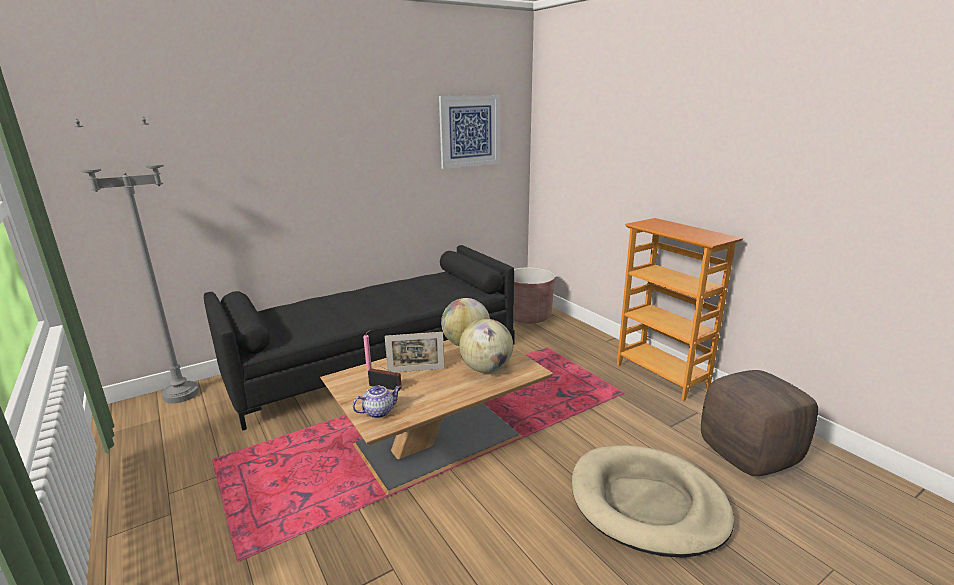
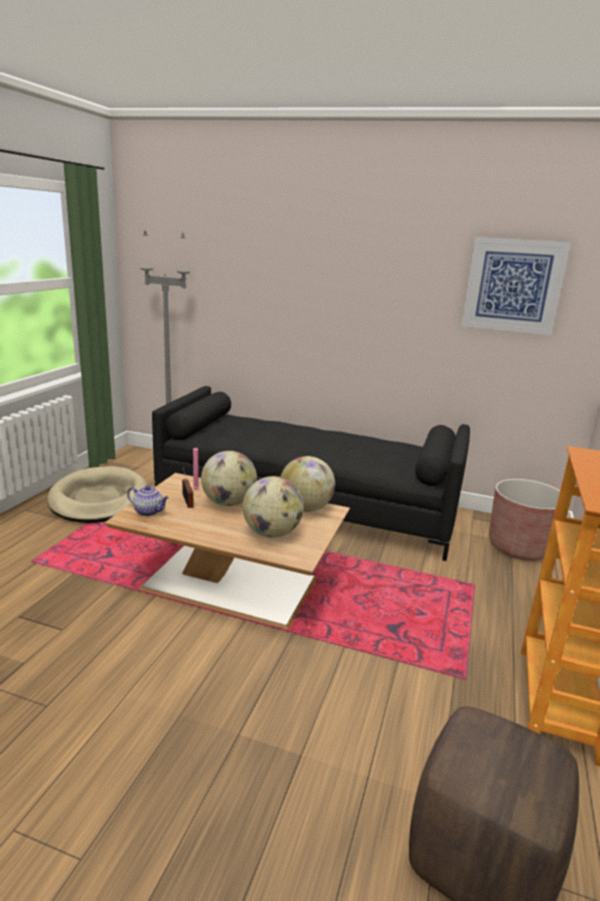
camera: 50 degrees right, 0 degrees up
picture frame [385,332,445,372] -> globe [201,451,257,506]
beige dog bed [572,445,734,558] -> beige dog bed moved to [47,466,148,523]

